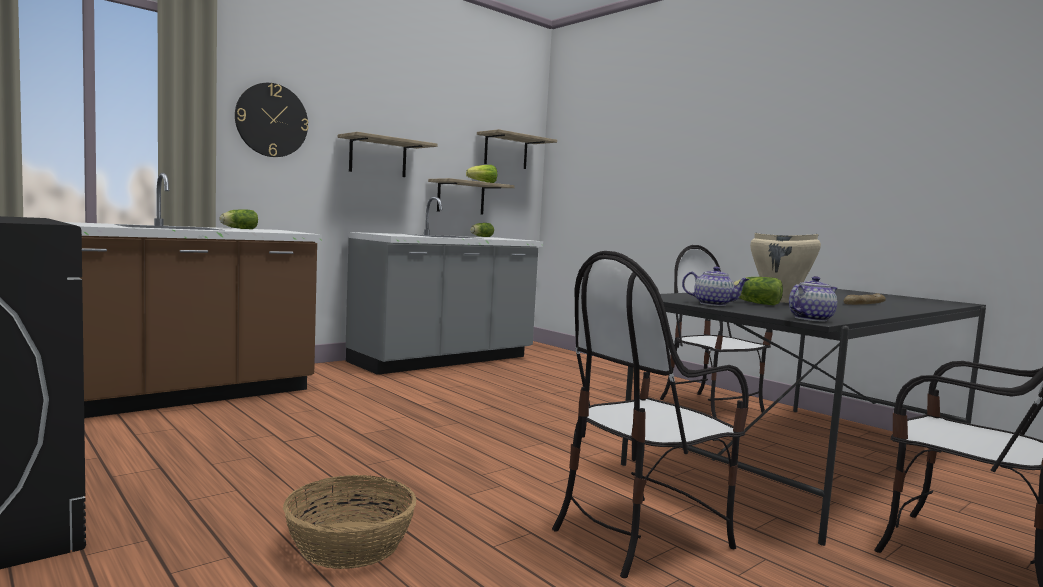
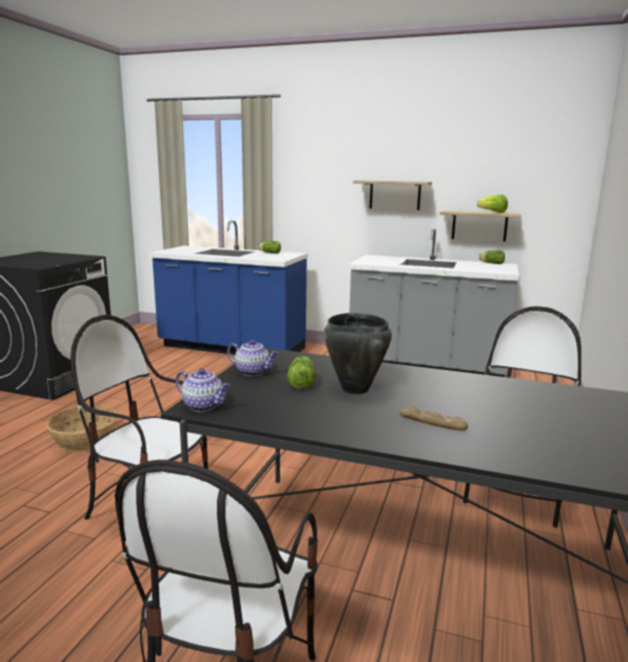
camera: 60 degrees right, 10 degrees up
brown counter [64,173,322,418] -> blue counter [149,220,308,355]
wall clock [235,83,308,157] -> none
shelf [477,129,557,169] -> none
teapot [682,266,749,306] -> teapot turned 60 degrees counterclockwise [227,340,279,376]
beige cooking pot [750,233,821,303] -> black cooking pot [324,313,392,394]

